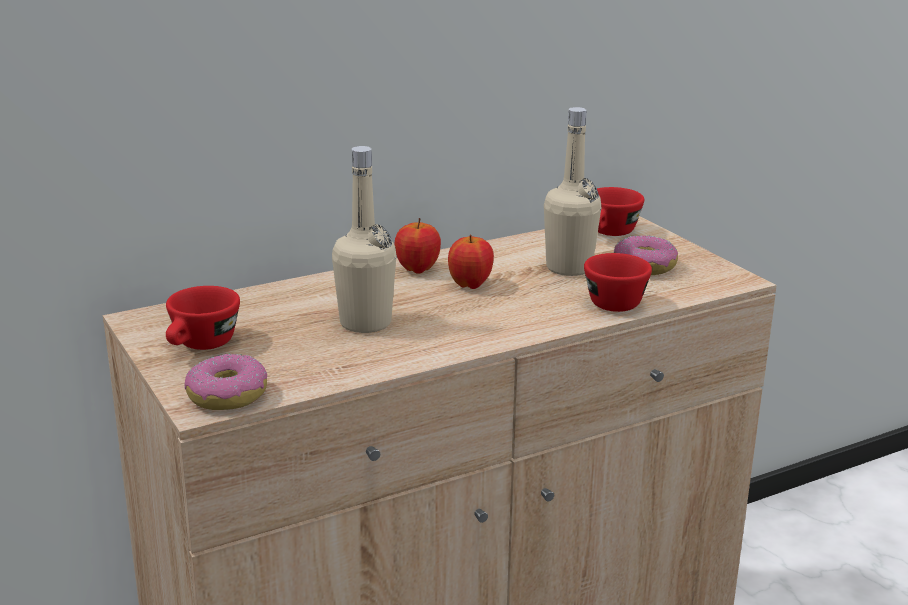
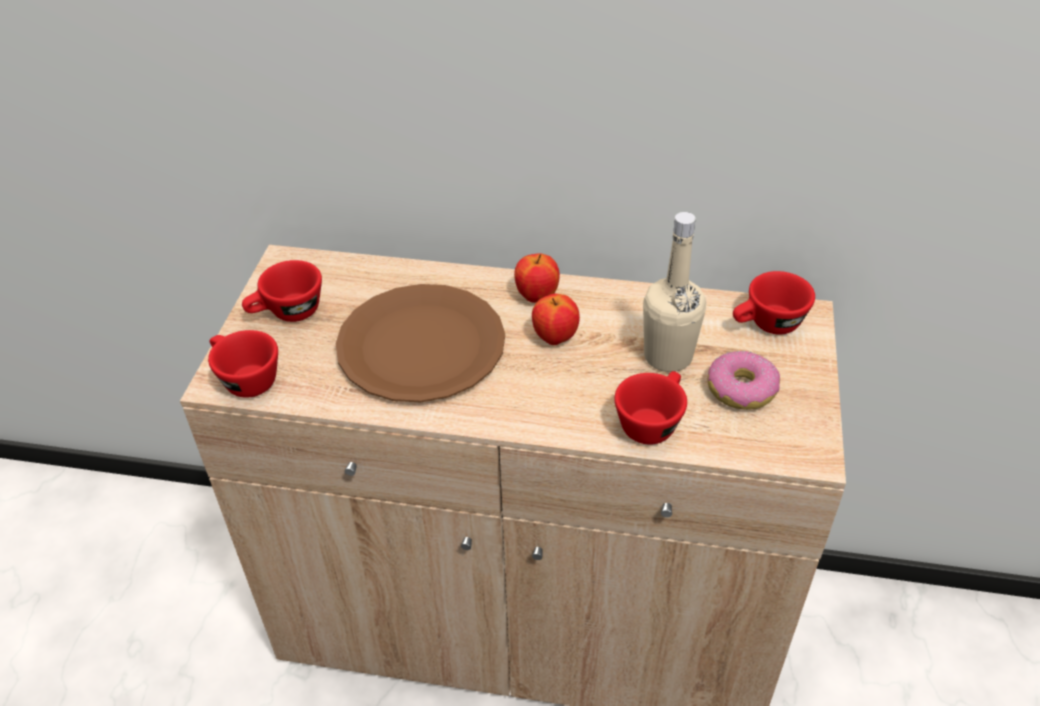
camera: 40 degrees right, 20 degrees up
donut [184,353,267,410] -> red cup [208,330,278,398]
beige bottle [332,146,396,333] -> brown plate [336,284,505,402]

